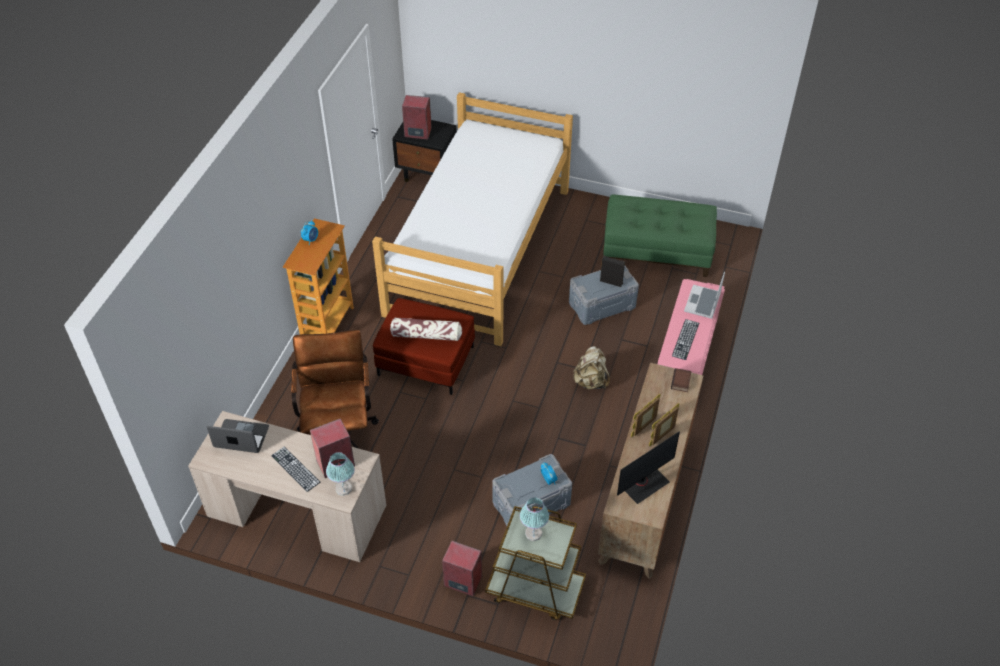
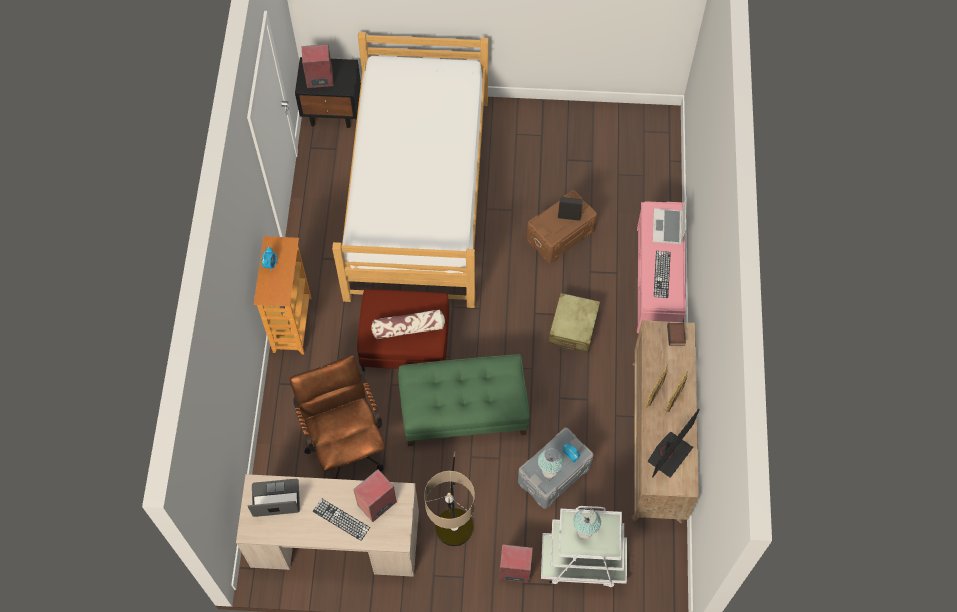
camera: 15 degrees left, 15 degrees up
table lamp [326,452,355,496] -> table lamp moved to [538,448,564,478]
brown cart [485,506,586,620] -> white cart [541,506,627,588]
grey storage box [569,266,639,325] -> brown storage box [527,190,597,263]
beige backpack [573,346,610,390] -> beige suitcase [548,293,600,353]
green ottoman [603,194,717,277] -> green ottoman moved to [398,354,530,446]
none -> floor lamp [424,451,475,546]

